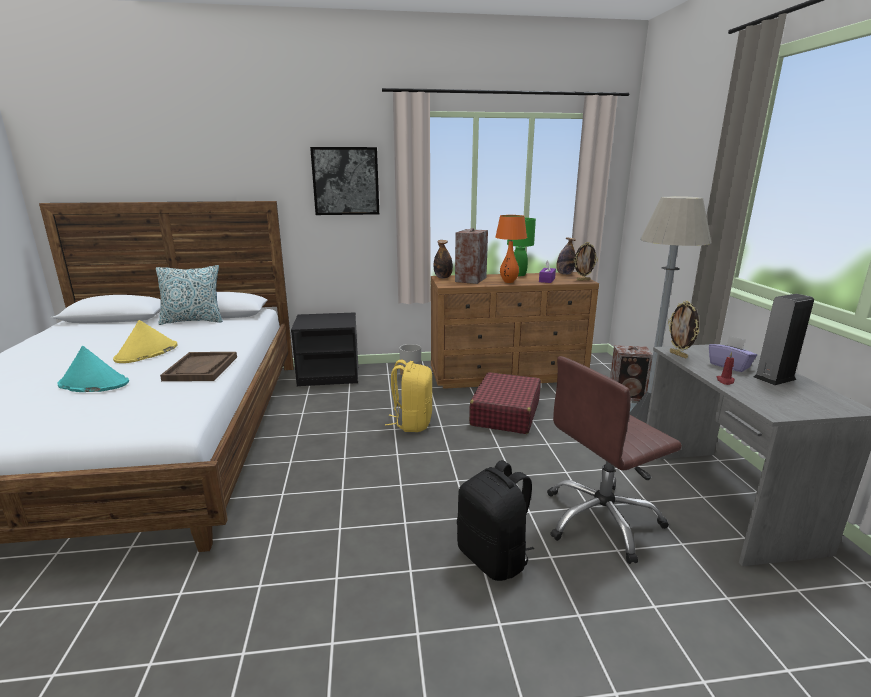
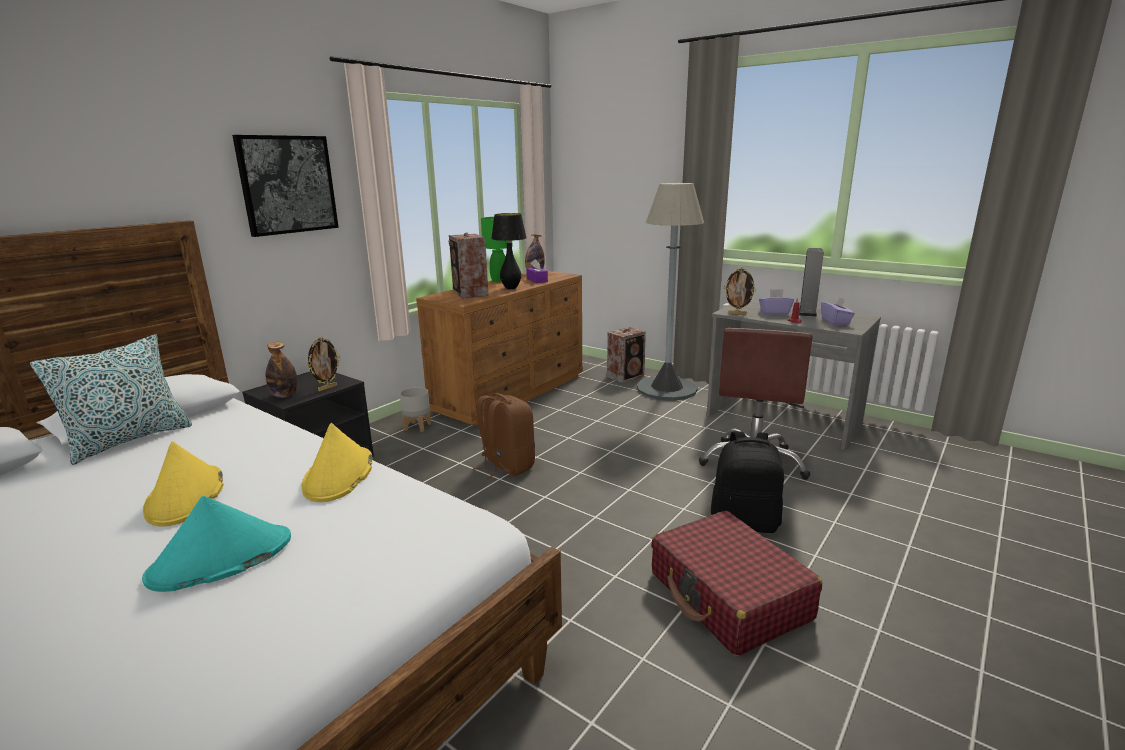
camera: 45 degrees left, 0 degrees up
brown tray [160,352,237,381] -> yellow hat [302,423,373,502]
yellow backpack [385,360,432,432] -> brown backpack [473,393,535,479]
bottle [434,240,453,278] -> bottle moved to [266,342,298,398]
red suitcase [469,372,541,434] -> red suitcase moved to [651,511,822,656]
orange table lamp [495,215,527,283] -> black table lamp [491,213,526,289]
picture frame [574,242,598,281] -> picture frame moved to [307,337,340,391]
none -> purple tissue box [821,297,855,325]

